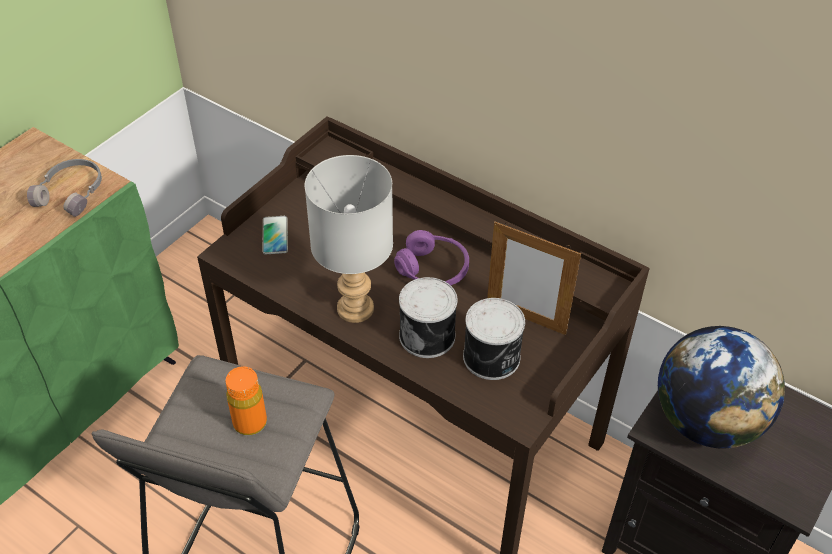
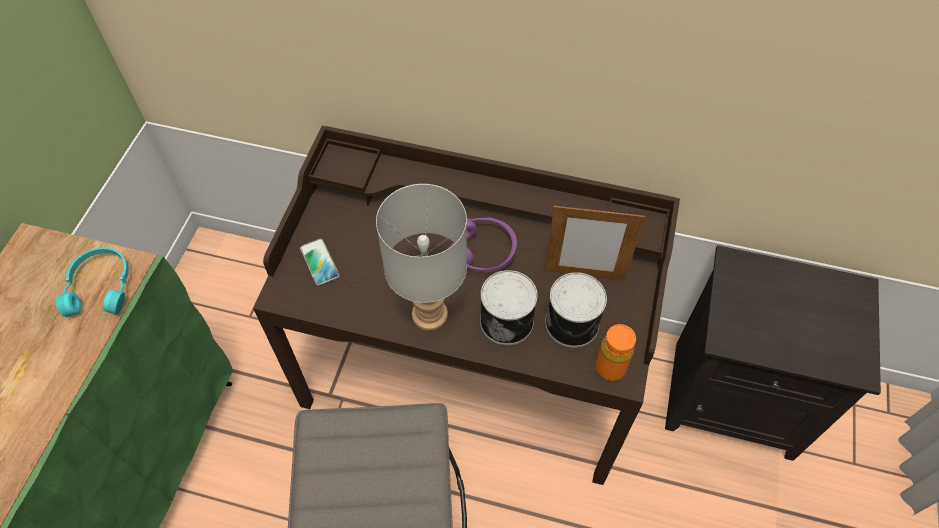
camera: 20 degrees left, 10 degrees up
grey headphones [27,159,102,217] -> turquoise headphones [56,247,129,317]
orange bottle [225,366,267,435] -> orange bottle moved to [595,324,636,381]
globe [658,326,785,449] -> none

